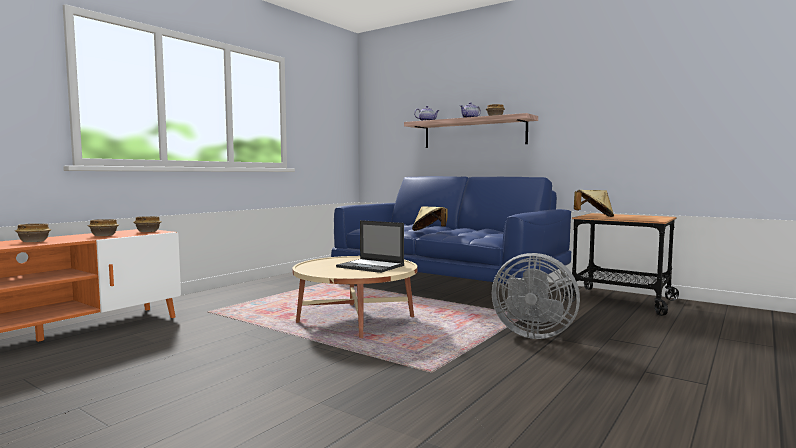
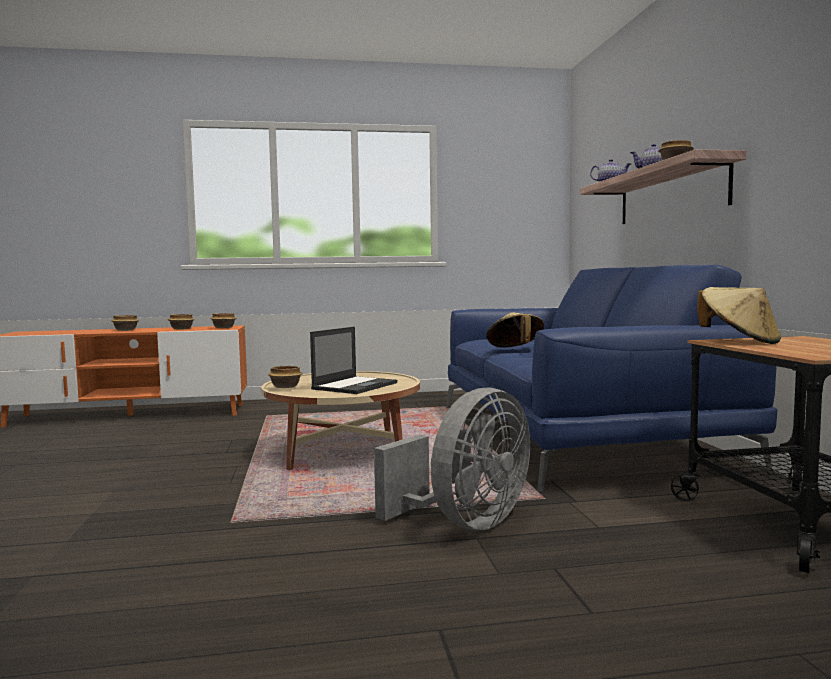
camera: 45 degrees right, 0 degrees up
laptop [336,220,404,273] -> laptop turned 135 degrees counterclockwise [310,327,397,394]
grey fan [492,253,580,339] -> grey fan turned 120 degrees counterclockwise [374,388,530,530]
none -> bowl [268,366,303,388]

